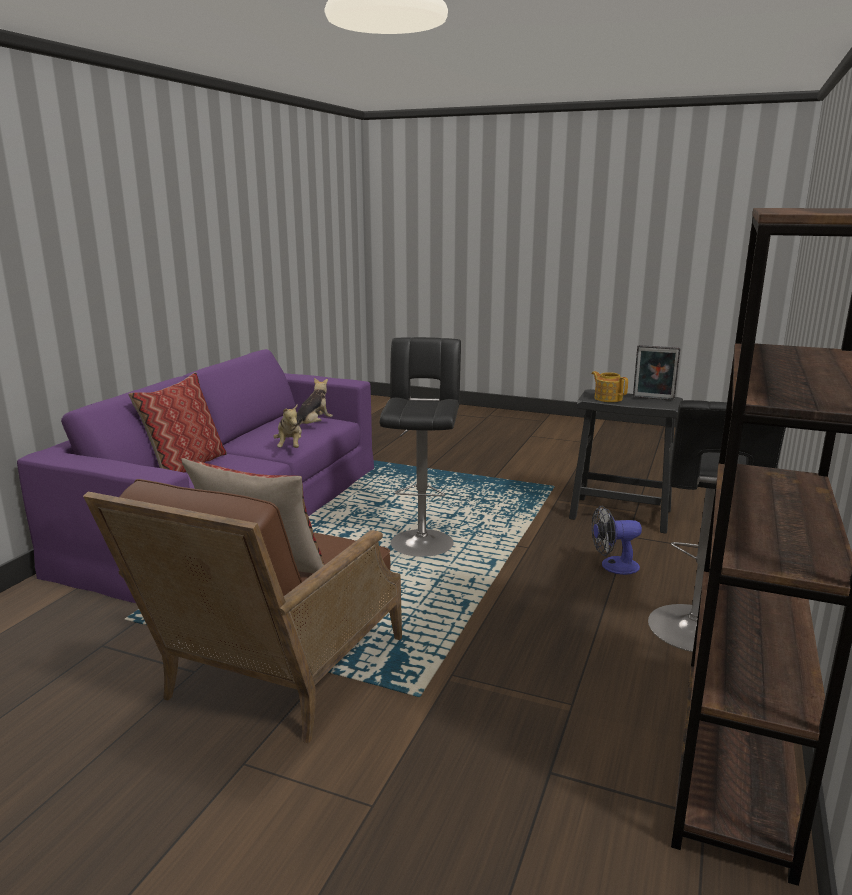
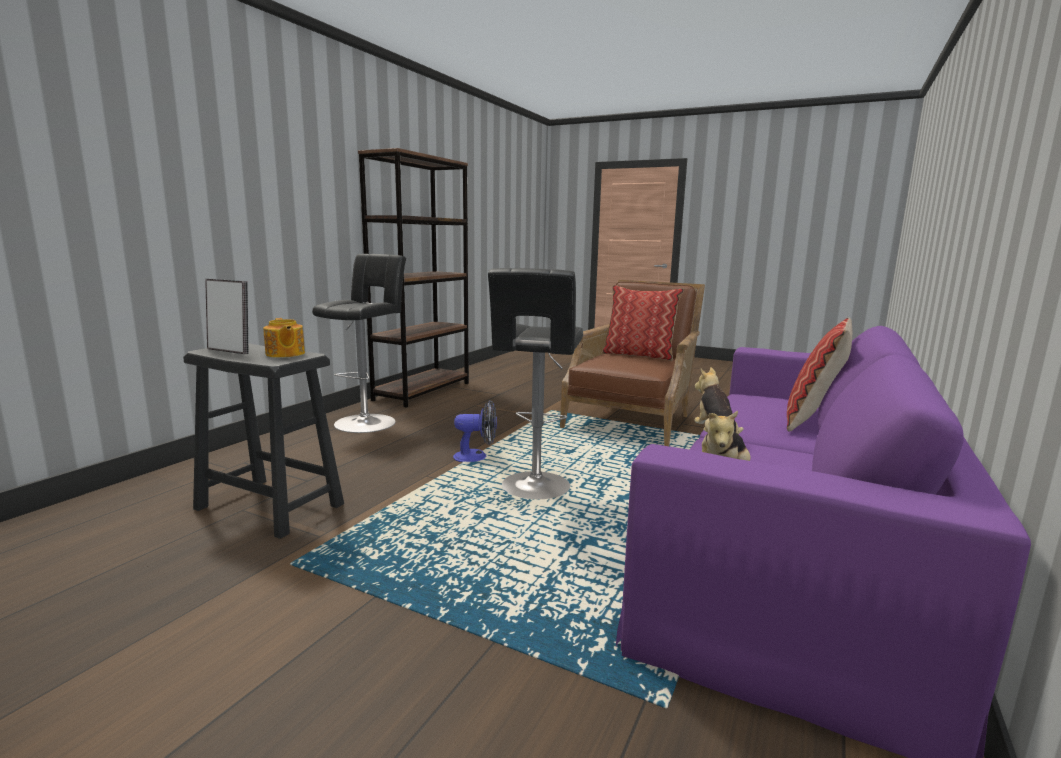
camera: 175 degrees left, 5 degrees down
fan [592,506,642,575] -> fan moved to [453,400,497,462]

